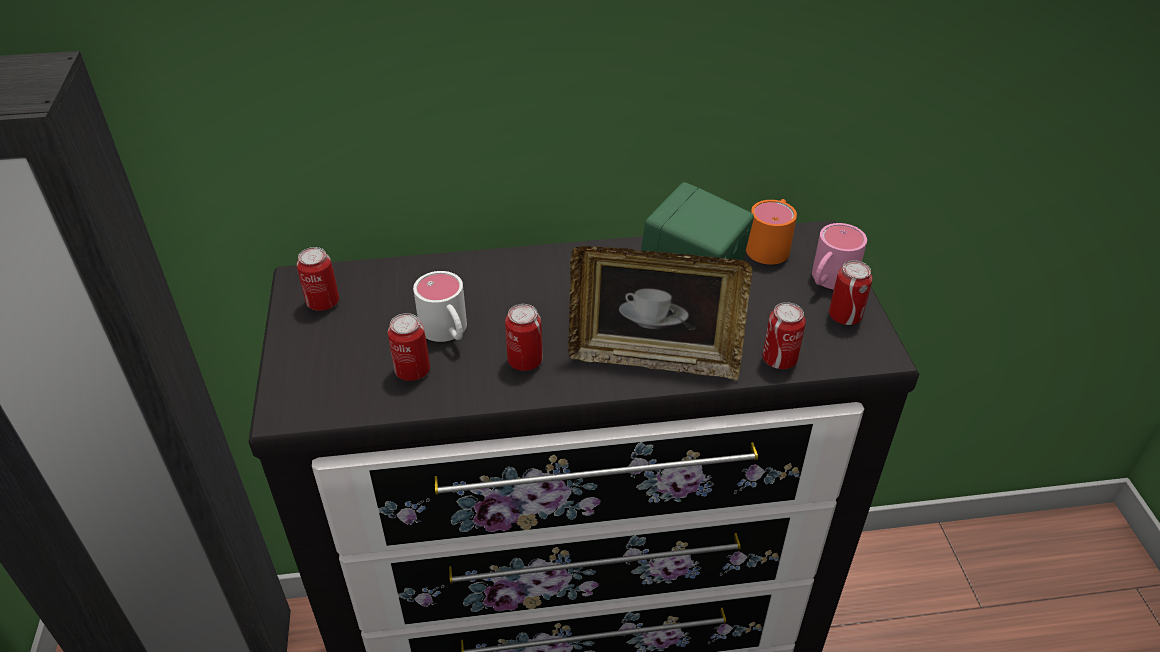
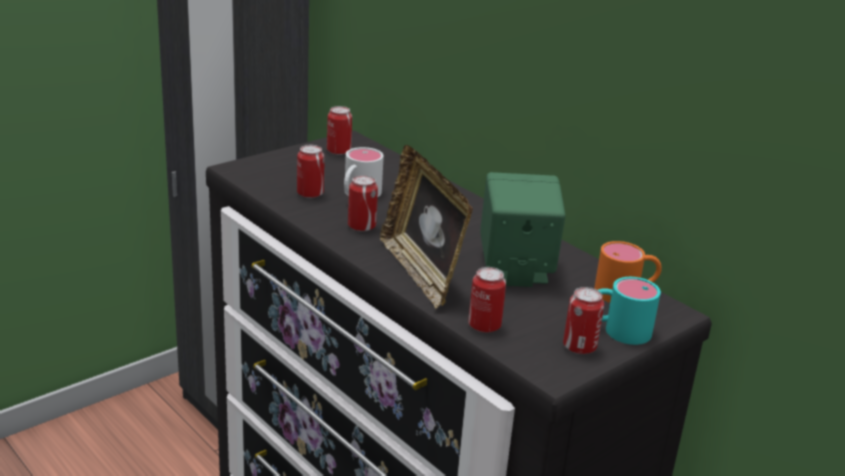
camera: 55 degrees right, 15 degrees down
pink mug [812,223,867,289] -> turquoise mug [598,277,661,345]

